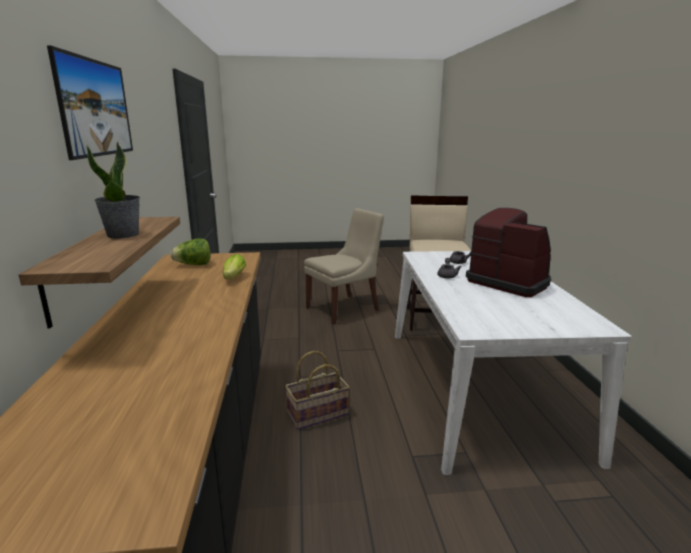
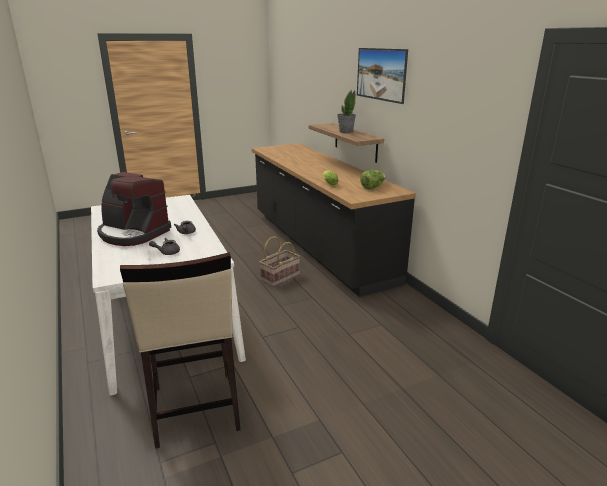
camera: 160 degrees right, 5 degrees up
beige chair [304,208,384,325] -> none

